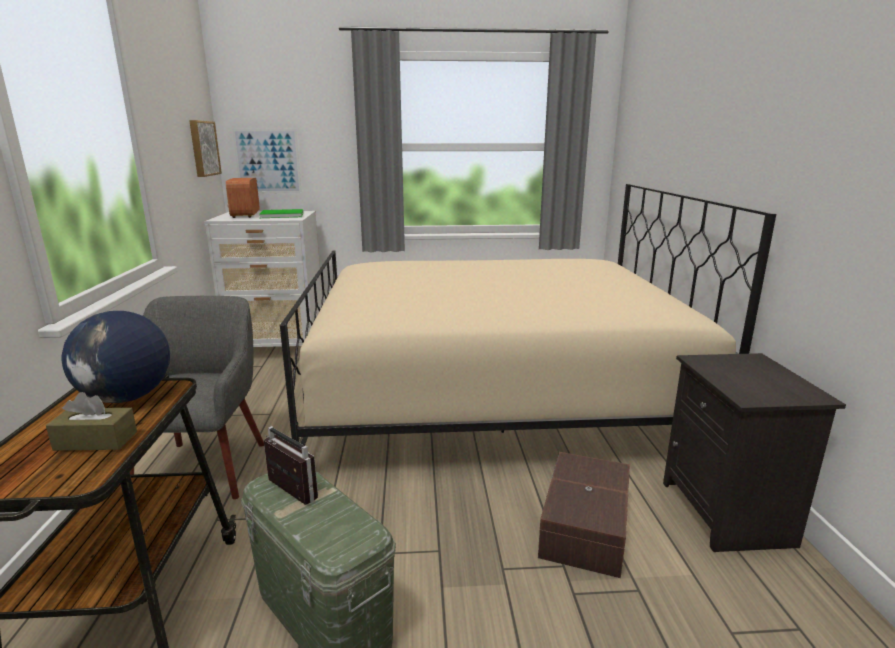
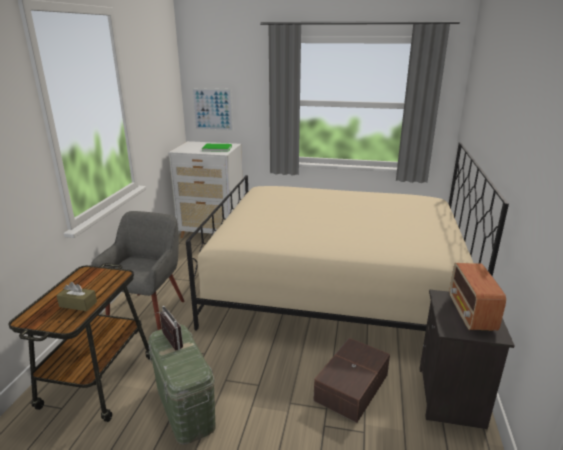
camera: 15 degrees right, 5 degrees up
globe [62,311,170,403] -> none
picture [189,120,222,177] -> none
radio [226,178,260,218] -> radio moved to [449,263,506,332]

